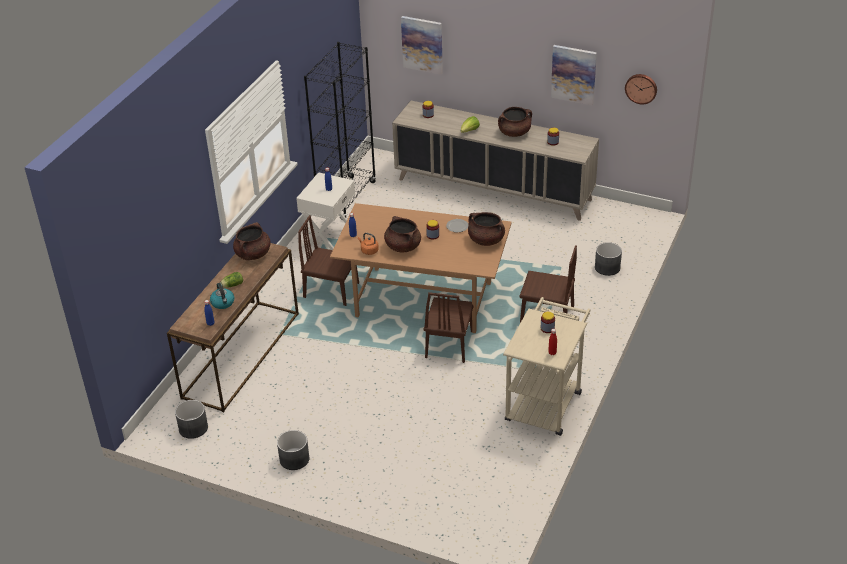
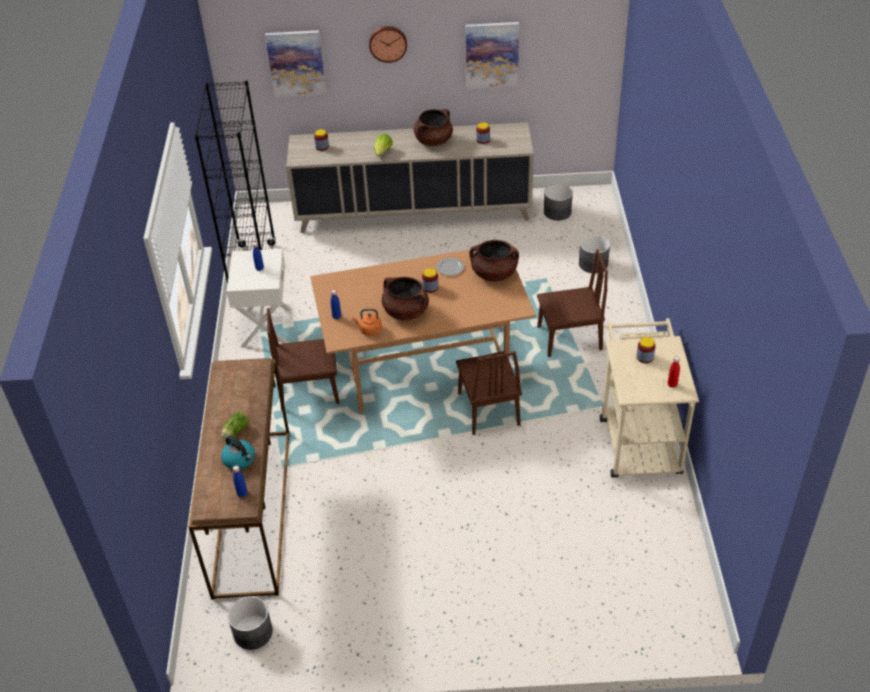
camera: 25 degrees left, 5 degrees up
brown cooking pot [233,222,271,260] -> none
grey planter [277,430,309,470] -> grey planter moved to [544,184,573,221]
wall clock [625,74,657,105] -> wall clock moved to [369,26,407,63]

